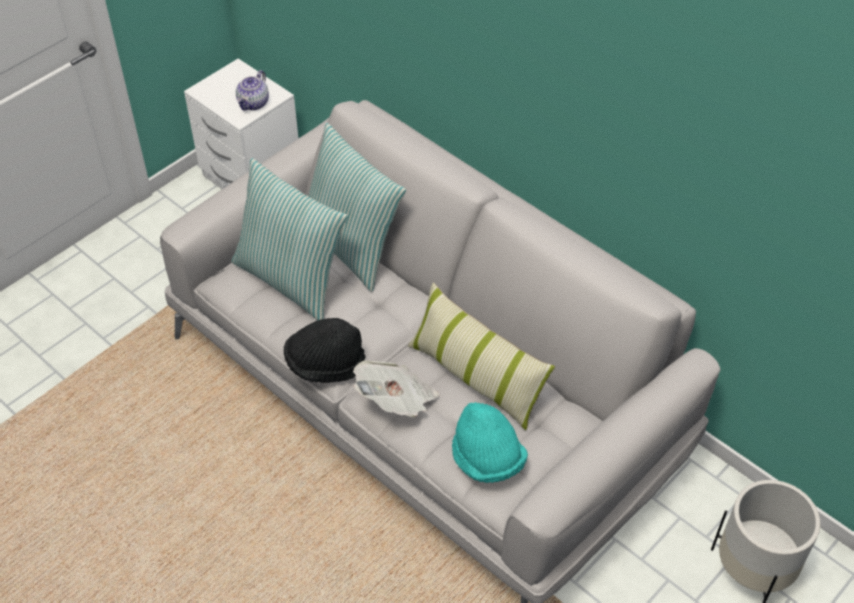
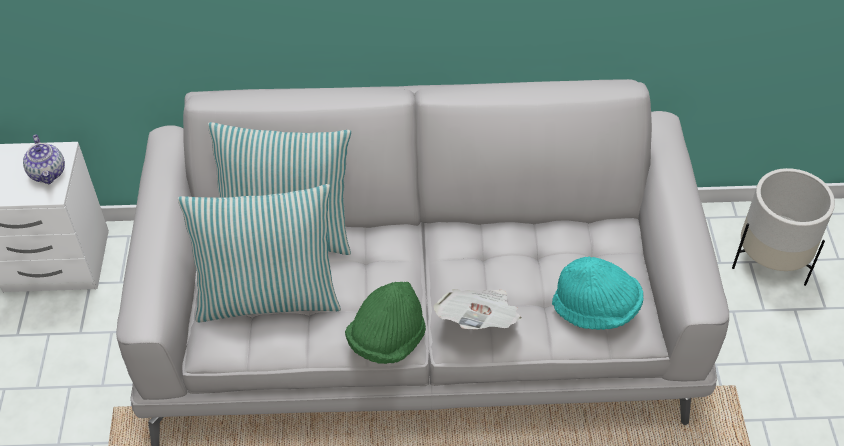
camera: 45 degrees left, 0 degrees up
black hat [284,318,366,383] -> green hat [345,282,426,364]
pillow [408,282,555,430] -> none

